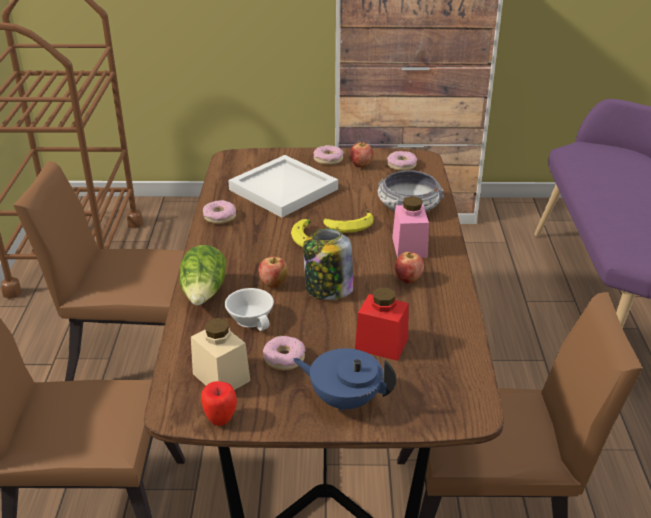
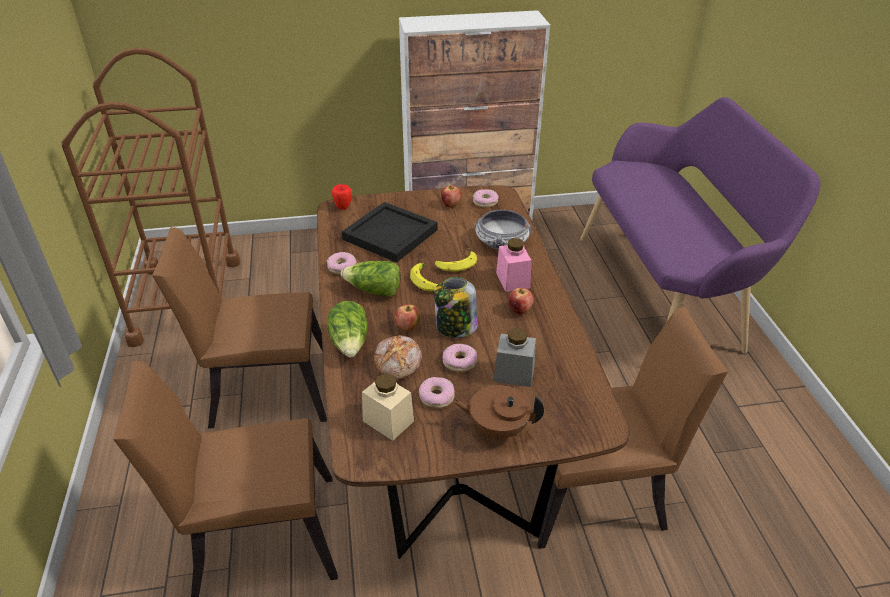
camera: 10 degrees left, 5 degrees up
apple [201,381,237,426] -> apple moved to [332,184,352,210]
white cup [225,288,274,331] -> bread [374,335,422,380]
white tray [228,155,338,218] -> black tray [342,202,437,263]
blue teapot [293,348,396,412] -> brown teapot [453,385,544,440]
donut [313,145,343,165] -> donut moved to [442,343,477,372]
red jar [355,287,409,361] -> grey jar [493,328,536,387]
none -> lettuce [341,261,401,297]

